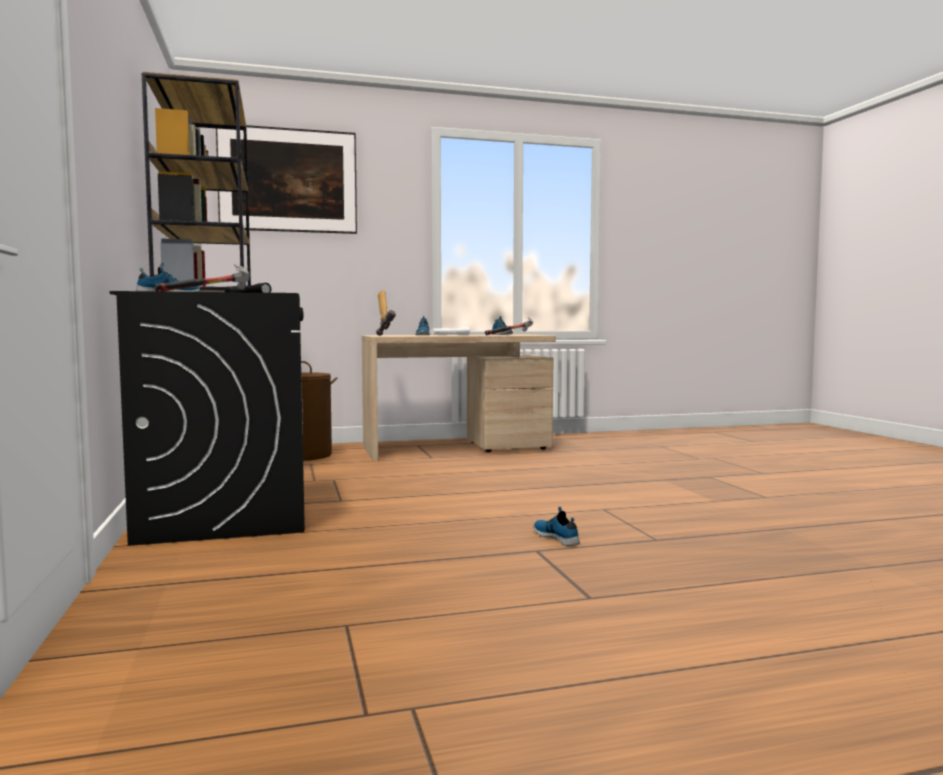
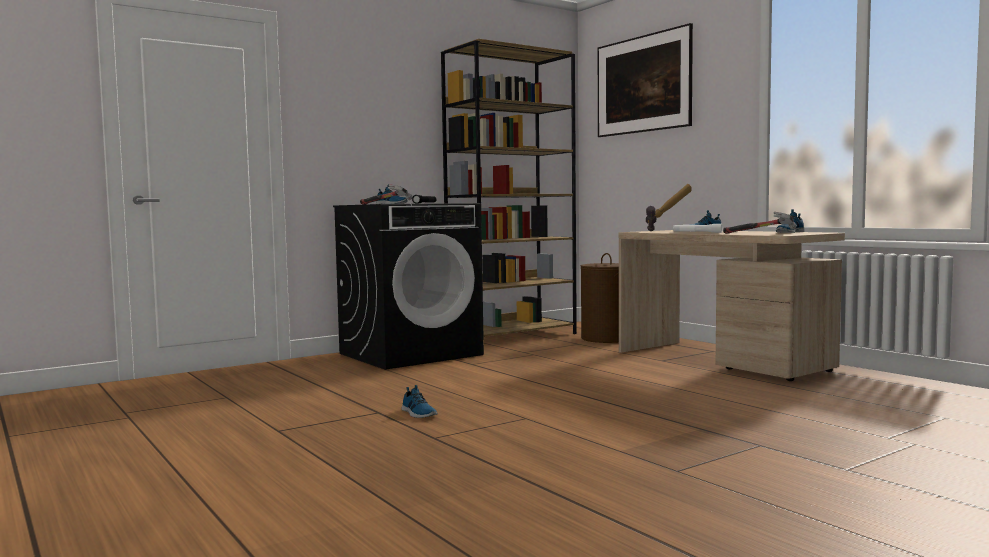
camera: 70 degrees right, 0 degrees up
shoe [533,507,580,546] -> shoe turned 105 degrees clockwise [402,385,438,418]

